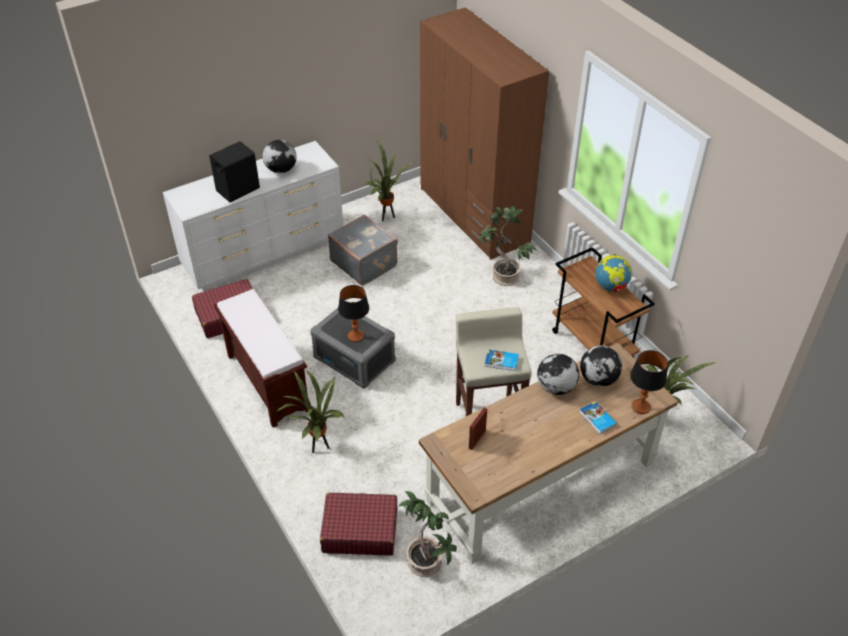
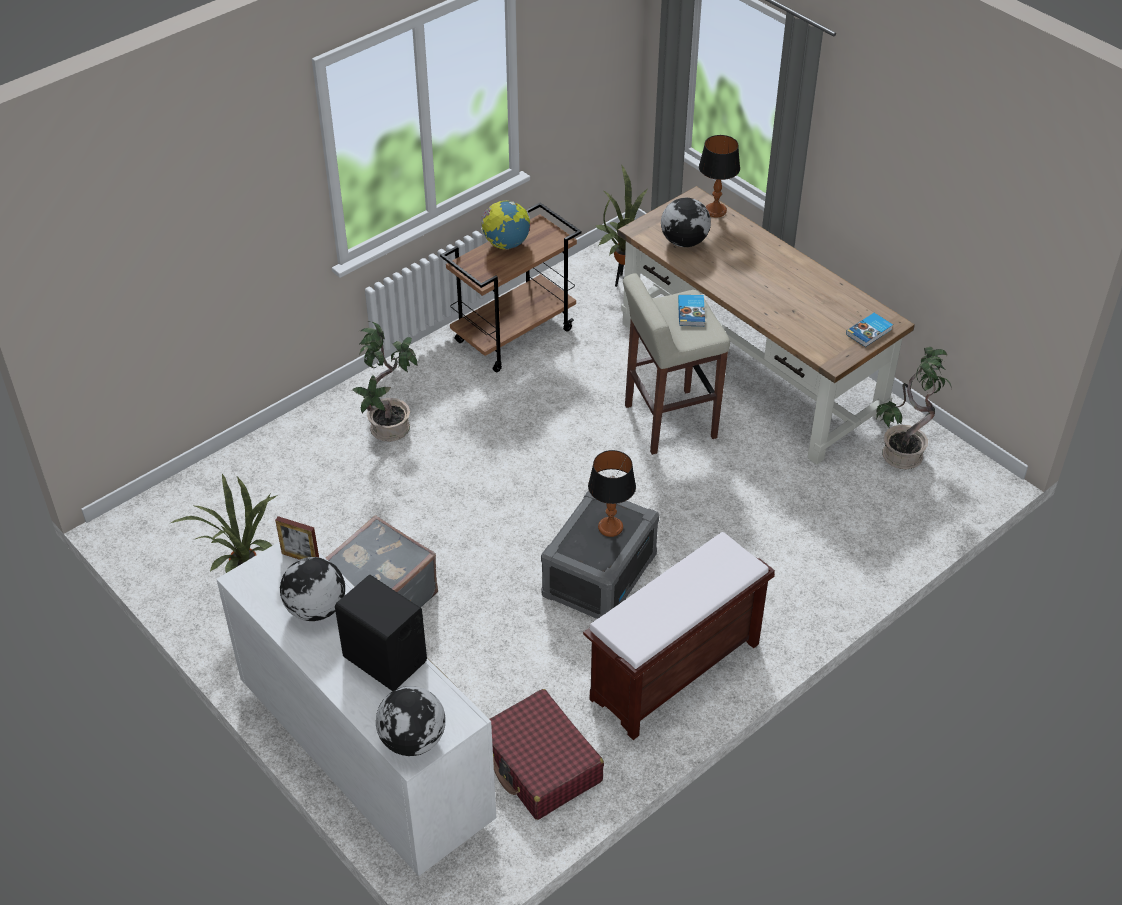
camera: 100 degrees left, 0 degrees up
potted plant [276,370,345,453] -> none
red suitcase [320,493,397,555] -> none
brown wardrobe [420,7,549,260] -> none
picture frame [469,408,487,450] -> picture frame moved to [275,516,319,560]
globe [537,354,579,395] -> globe moved to [376,686,446,756]
book [580,401,617,434] -> book moved to [846,313,893,347]

